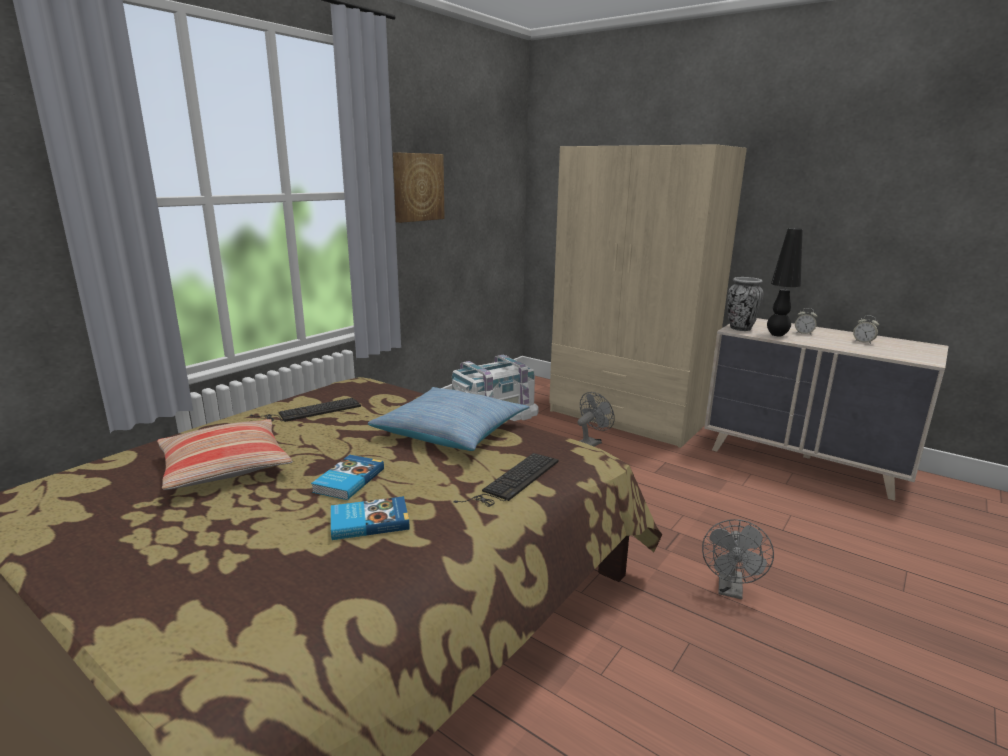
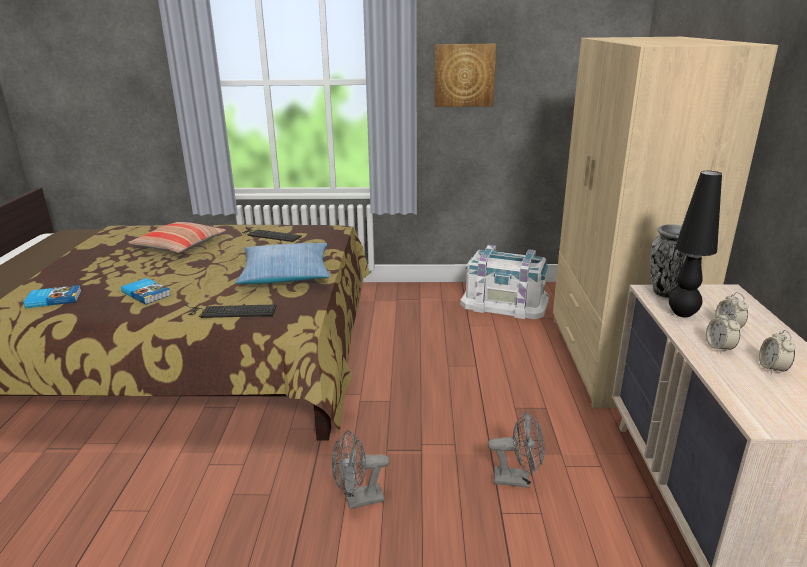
camera: 55 degrees right, 5 degrees up
book [311,455,384,500] -> book moved to [24,285,81,308]
grey fan [577,392,615,446] -> grey fan moved to [488,412,545,488]
none -> alarm clock [706,311,740,354]

